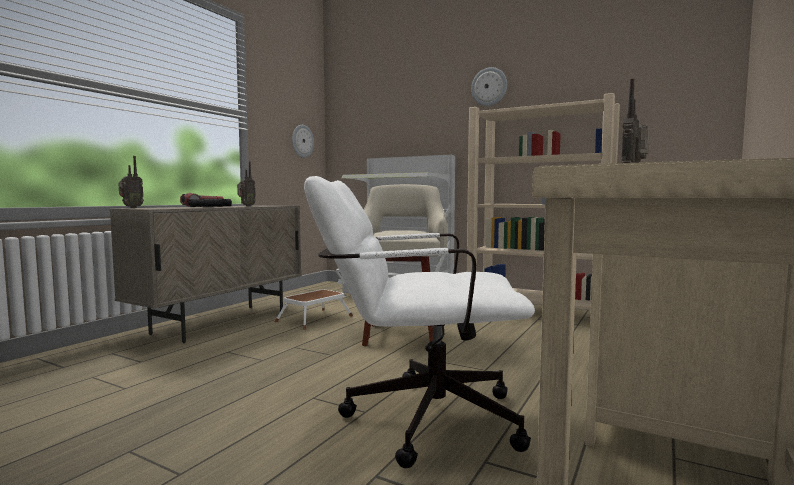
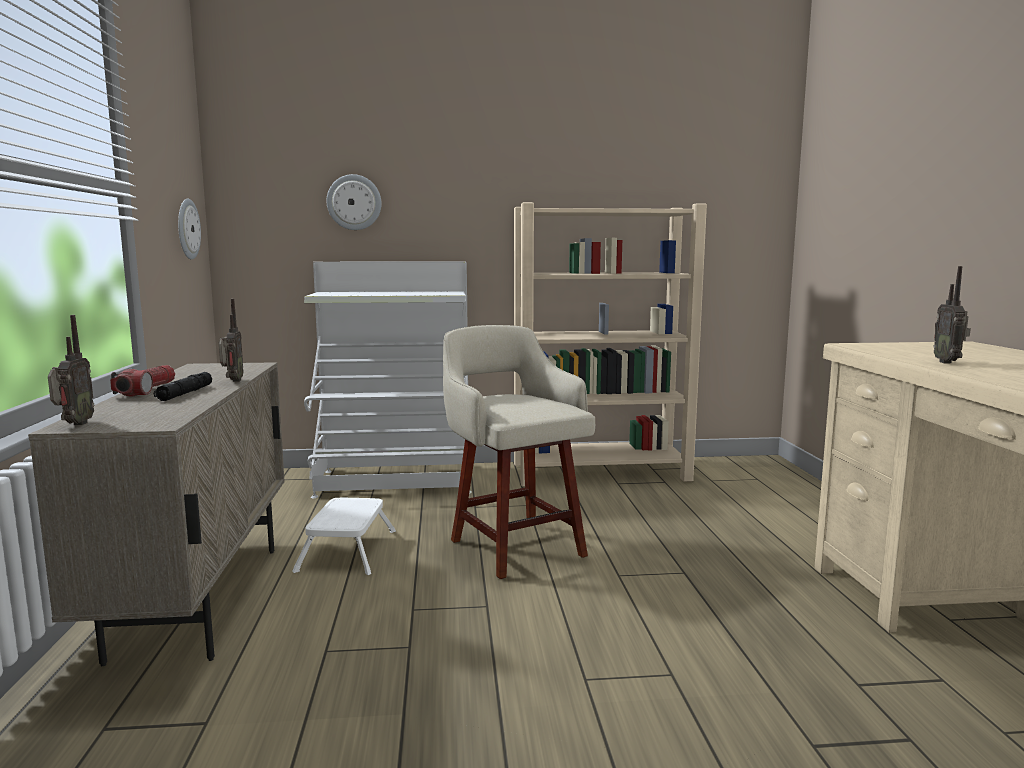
camera: 35 degrees left, 5 degrees up
brown step ladder [275,290,353,330] -> white step ladder [292,498,396,575]
white office chair [304,176,535,468] -> none
wall clock [471,67,507,106] -> wall clock moved to [326,174,382,230]

